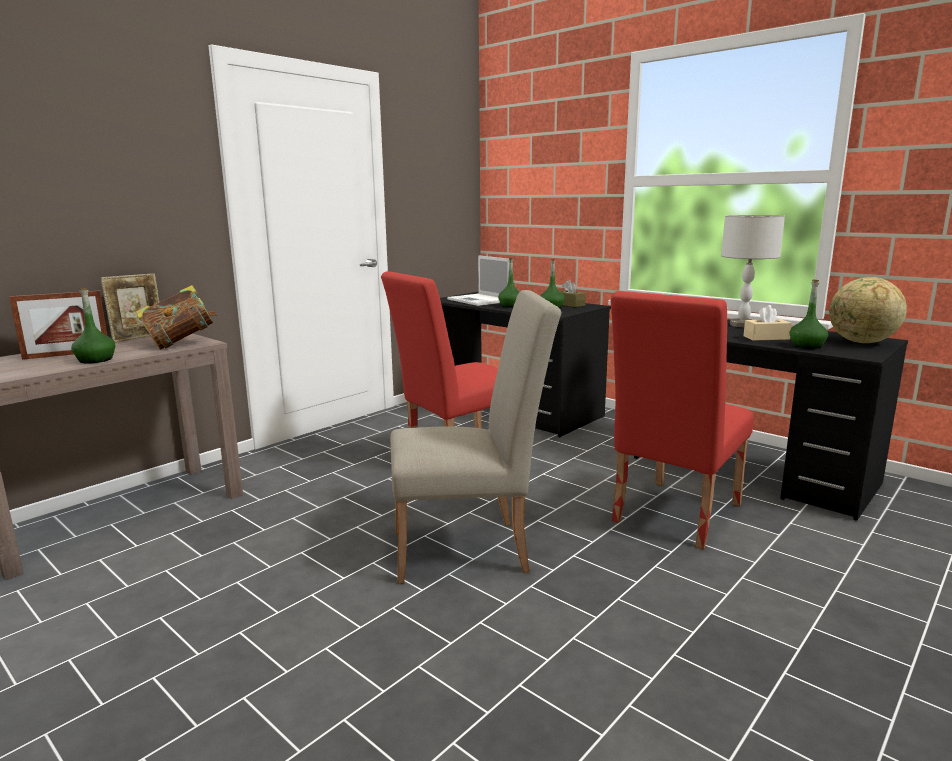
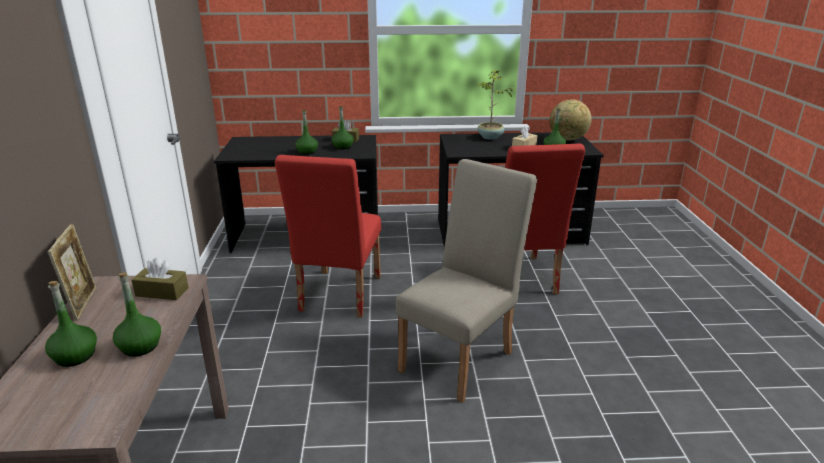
camera: 45 degrees left, 10 degrees up
picture frame [9,291,107,360] -> green bottle [45,281,97,367]
book [136,285,217,350] -> brown tissue box [131,258,188,300]
laptop [447,255,509,306] -> none
grey table lamp [721,215,785,328] -> potted plant [477,70,515,140]

